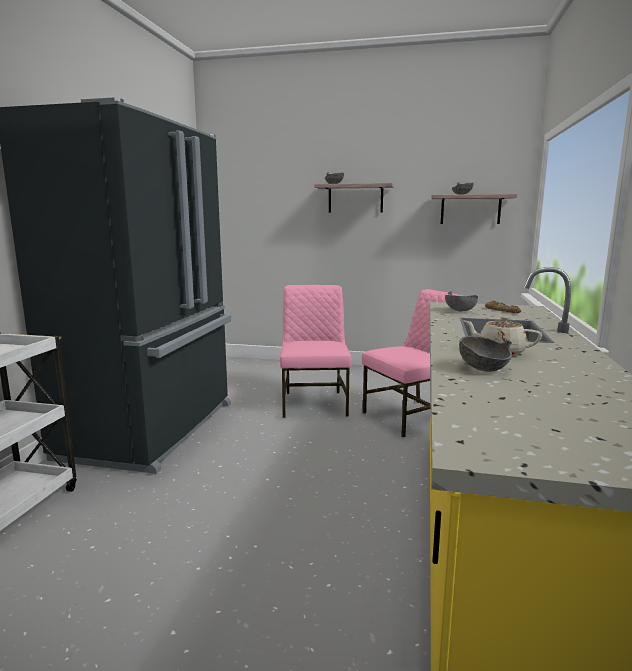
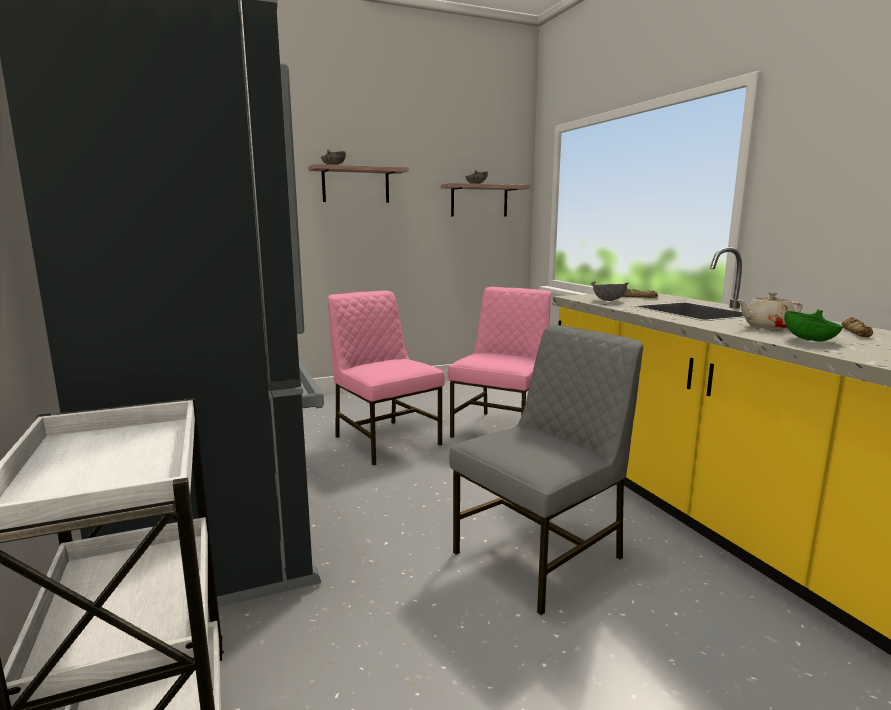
camera: 35 degrees left, 0 degrees up
grey bowl [459,336,512,372] -> green bowl [784,309,843,342]
none -> grey chair [449,325,643,615]
none -> bread [842,317,873,337]

